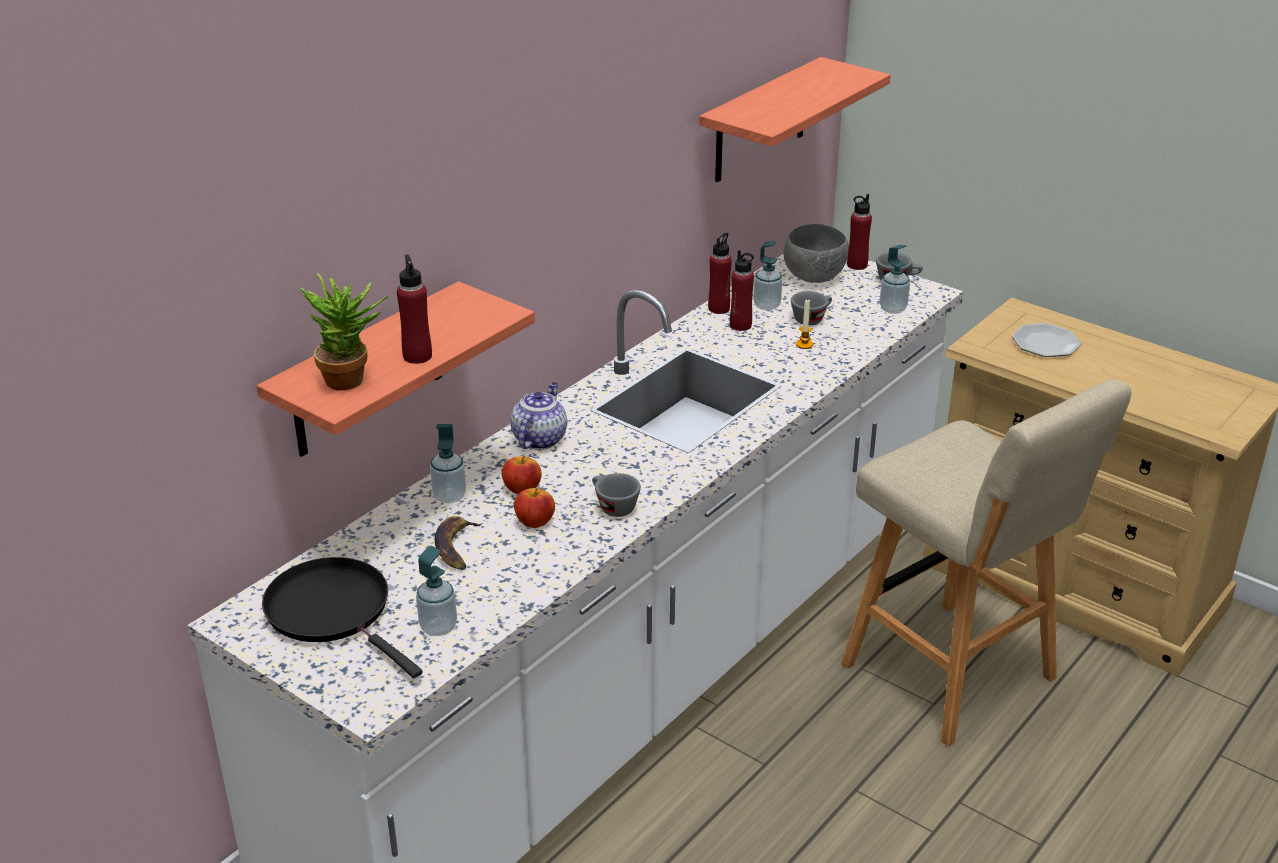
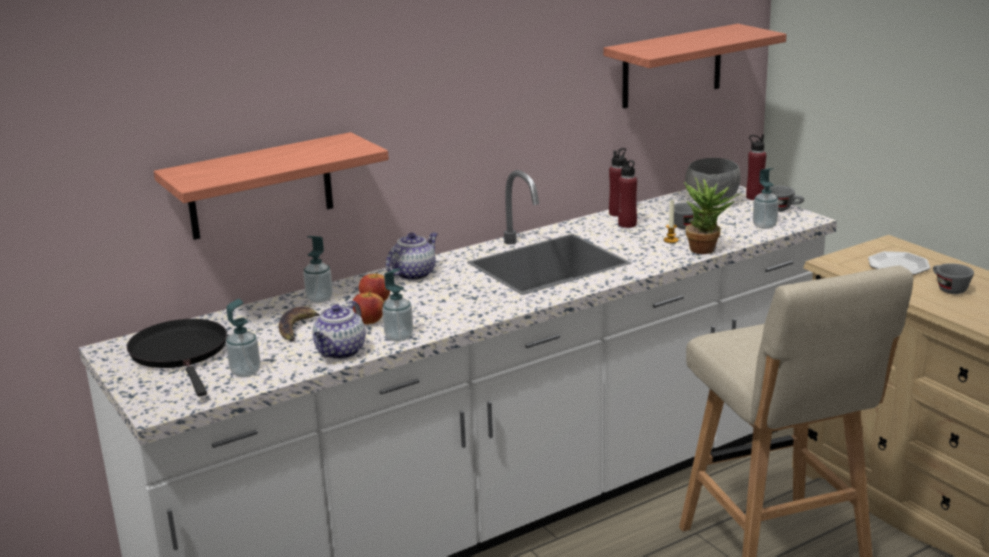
camera: 20 degrees right, 10 degrees down
potted plant [300,274,390,390] -> potted plant moved to [684,177,741,254]
red bottle [397,254,432,364] -> none
grey cup [592,473,641,517] -> grey cup moved to [933,263,974,294]
soap dispenser [754,241,783,310] -> soap dispenser moved to [382,268,413,342]
none -> teapot [312,301,366,359]

